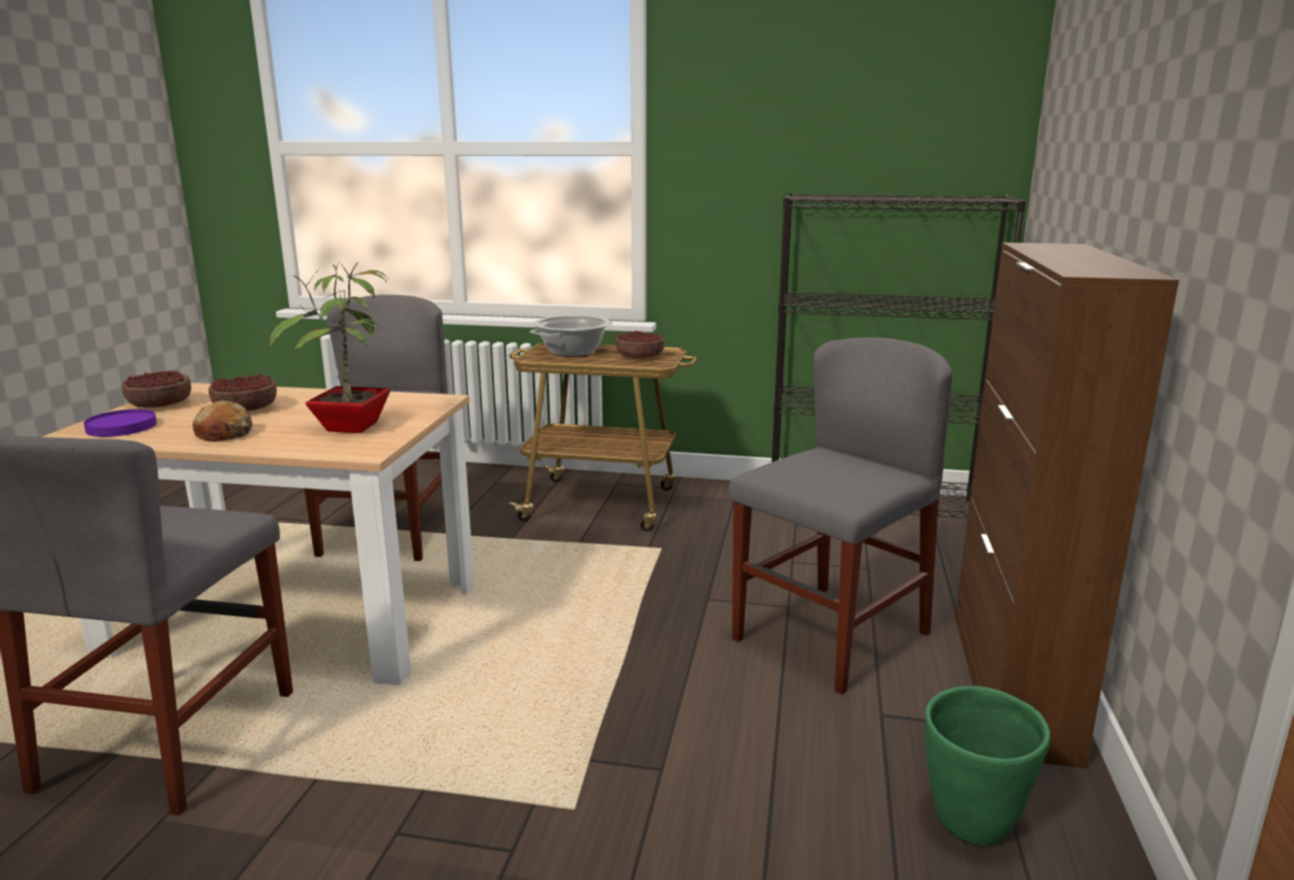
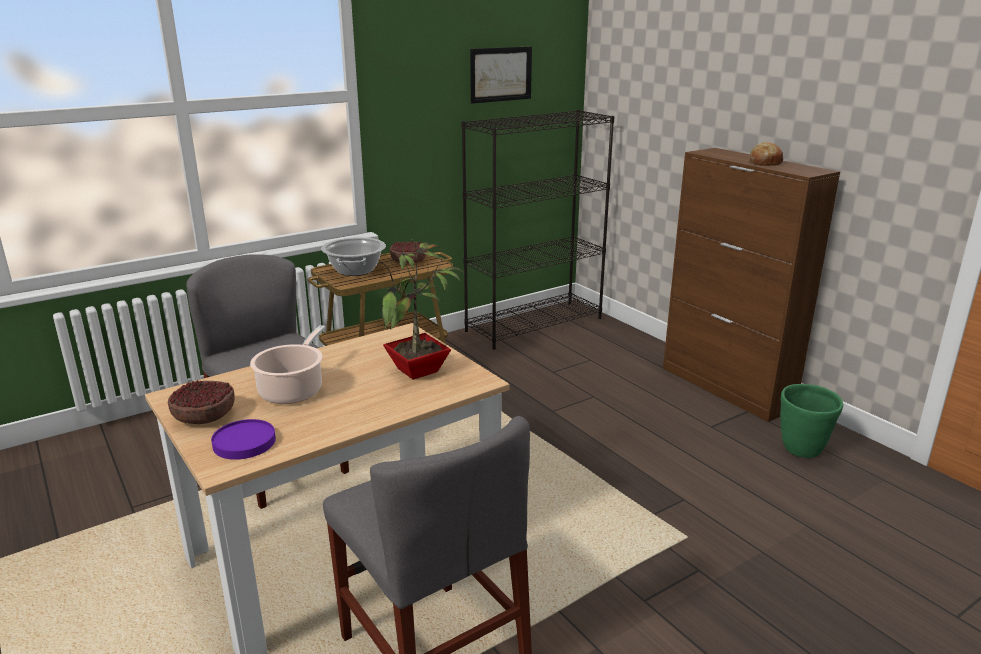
camera: 45 degrees left, 5 degrees up
bread [192,401,253,442] -> bread moved to [748,142,783,166]
bowl [208,373,277,411] -> cooking pot [250,325,326,404]
grey chair [728,337,952,695] -> none
none -> picture [470,46,532,104]

